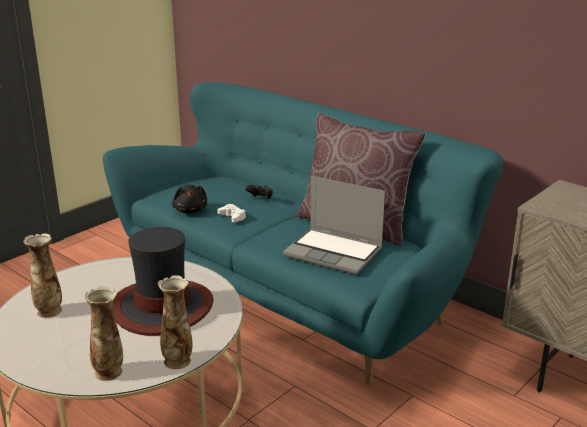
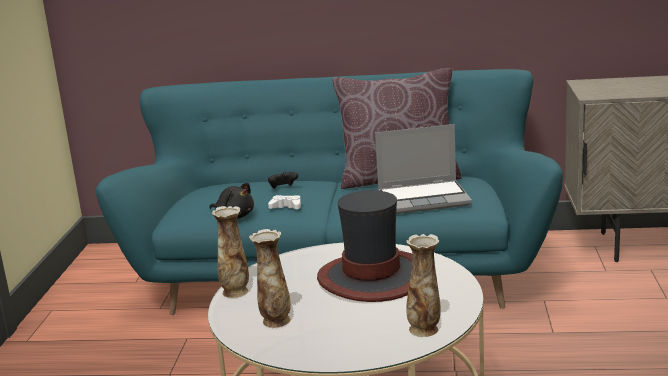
camera: 35 degrees left, 5 degrees down
vase [158,275,192,369] -> vase moved to [212,206,249,298]

